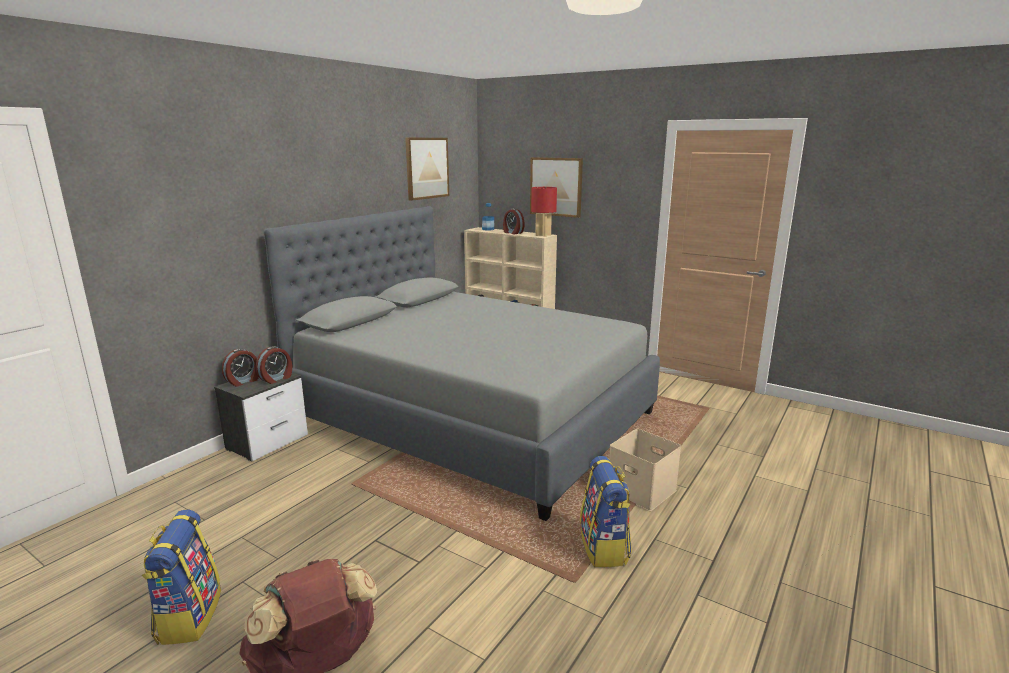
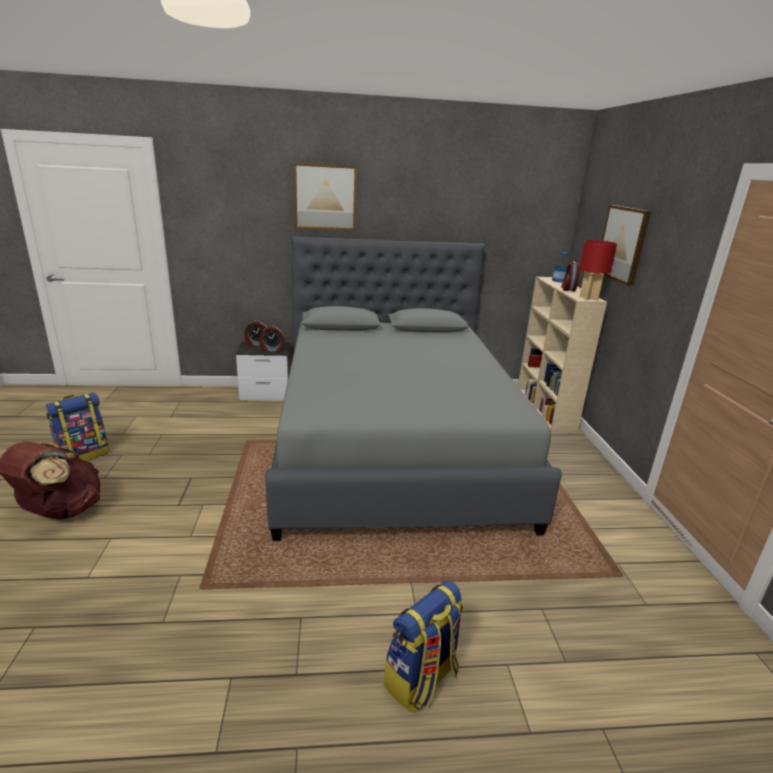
camera: 50 degrees right, 5 degrees up
picture [405,138,449,201] -> picture moved to [294,163,357,231]
backpack [580,456,632,568] -> backpack moved to [384,581,464,713]
beige storage box [609,429,681,511] -> none

